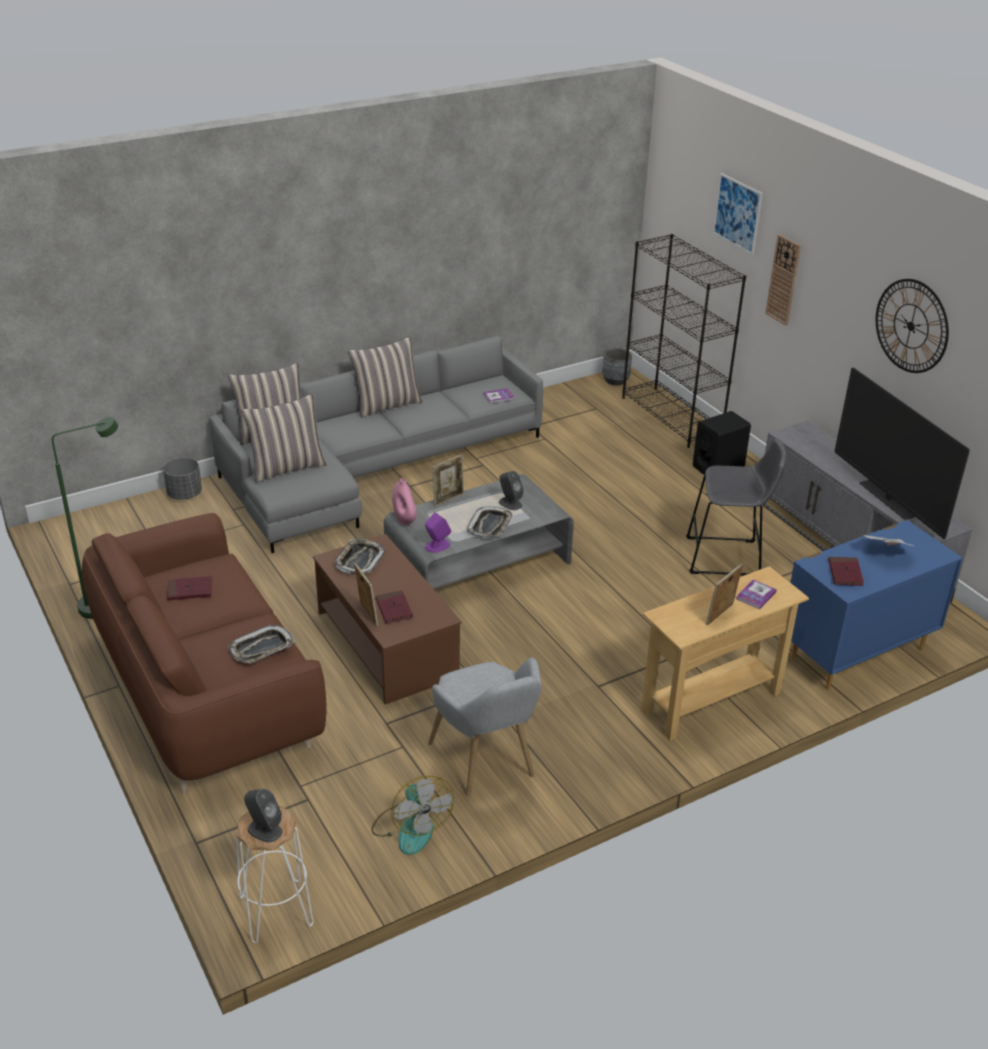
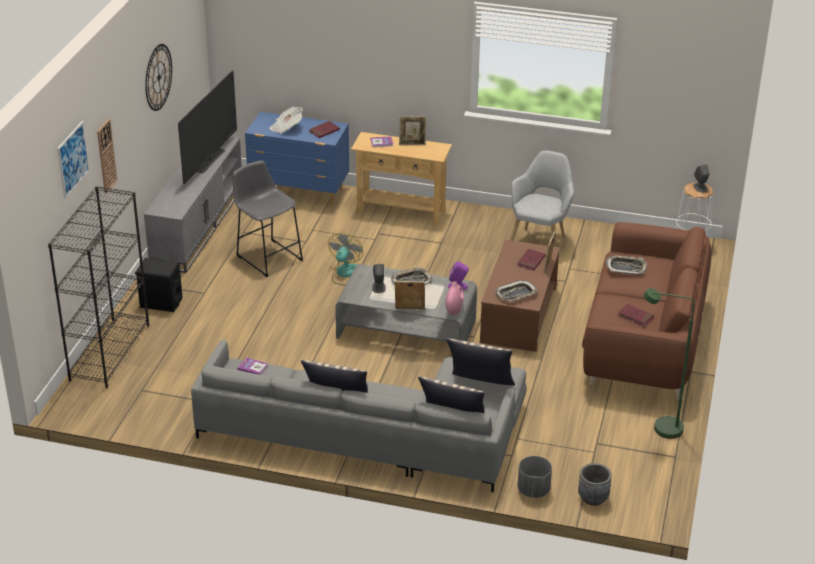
camera: 135 degrees left, 0 degrees up
fan [371,776,454,855] -> fan moved to [328,233,363,286]
grey planter [602,348,632,385] -> grey planter moved to [578,463,612,506]

